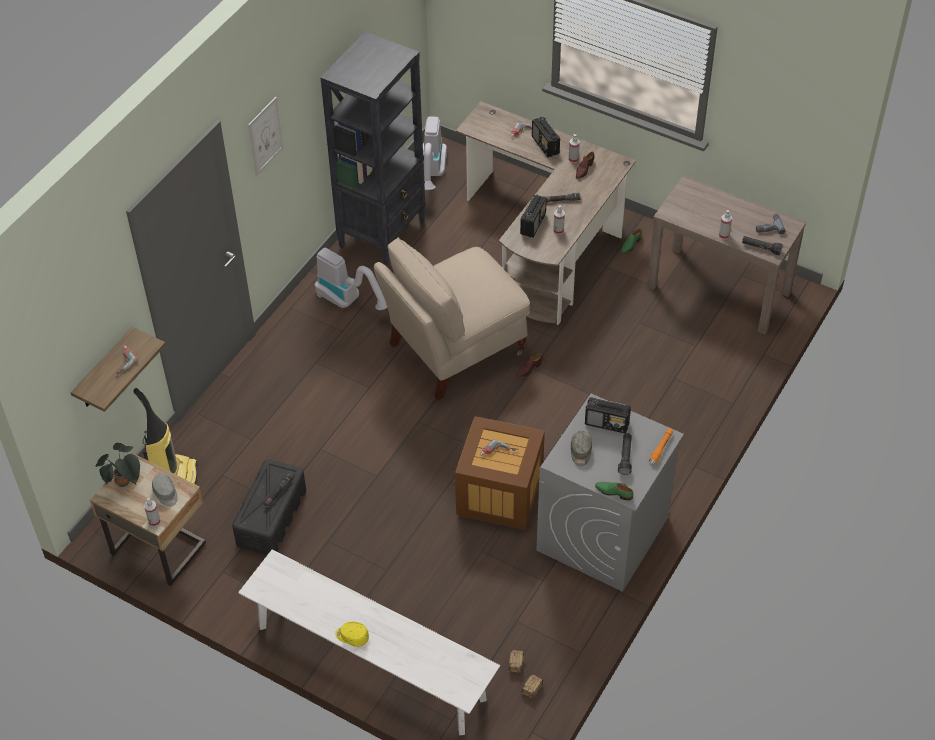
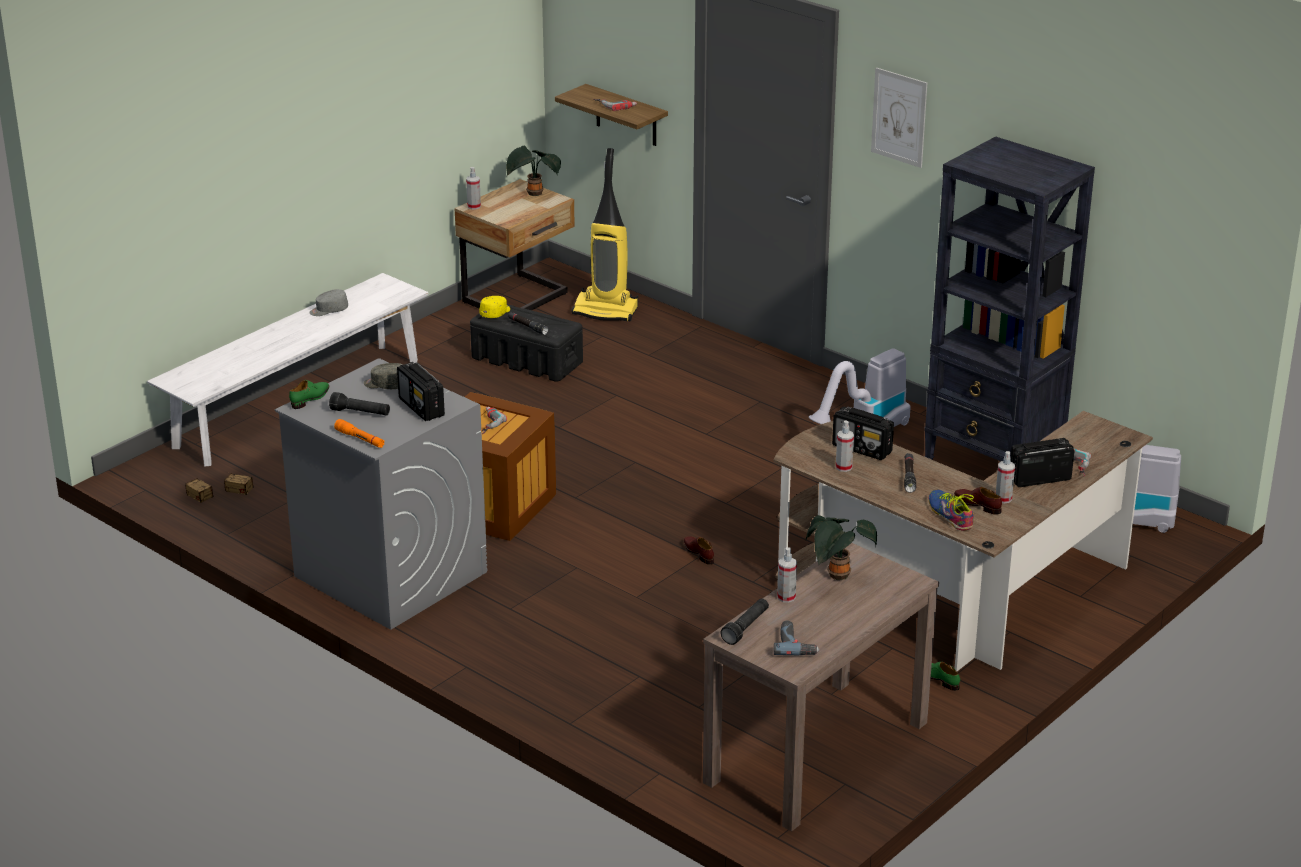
camera: 100 degrees right, 20 degrees down
grey cap [152,474,178,507] -> grey cap moved to [309,289,348,316]
yellow cap [335,622,369,647] -> yellow cap moved to [479,296,510,318]
beige chair [374,237,530,401] -> none
radio [585,397,631,433] -> radio turned 60 degrees counterclockwise [397,362,445,421]
none -> potted plant [806,515,877,580]
none -> shoe [929,490,975,531]

